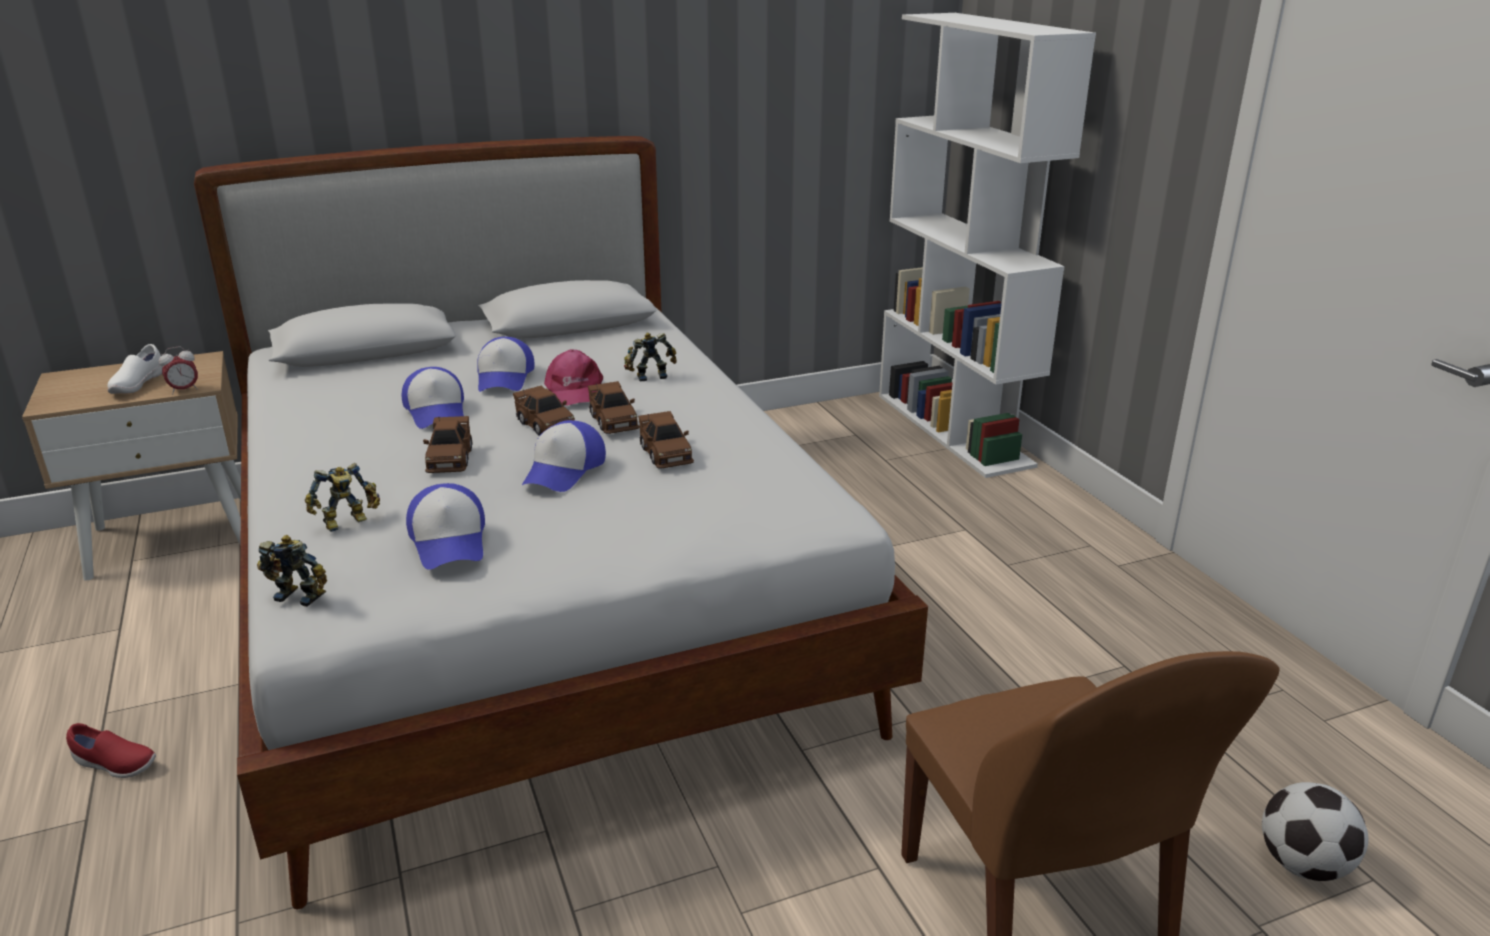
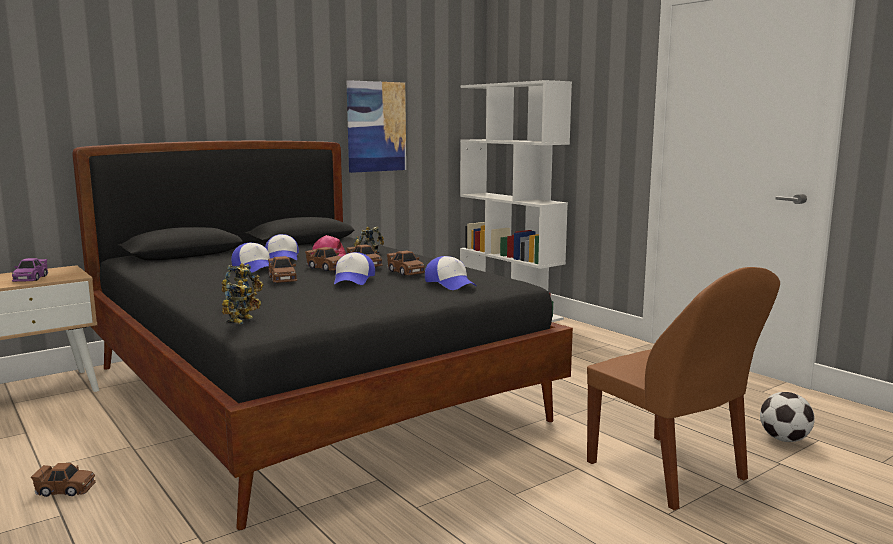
camera: 15 degrees left, 15 degrees down
red shoe [66,723,156,778] -> brown toy car [31,463,96,497]
white shoe [107,344,163,394] -> purple toy car [12,258,48,282]
alarm clock [159,347,198,394] -> none
white bed [194,136,928,910] -> black bed [72,141,573,530]
toy robot [257,535,327,607] -> toy robot turned 105 degrees clockwise [222,280,261,325]
cap [406,483,485,570] -> cap moved to [425,256,477,290]
none -> picture [347,80,406,173]

